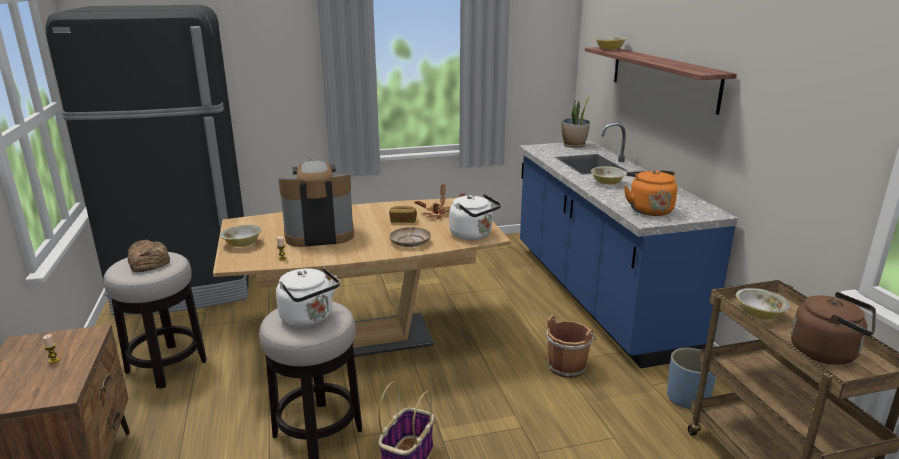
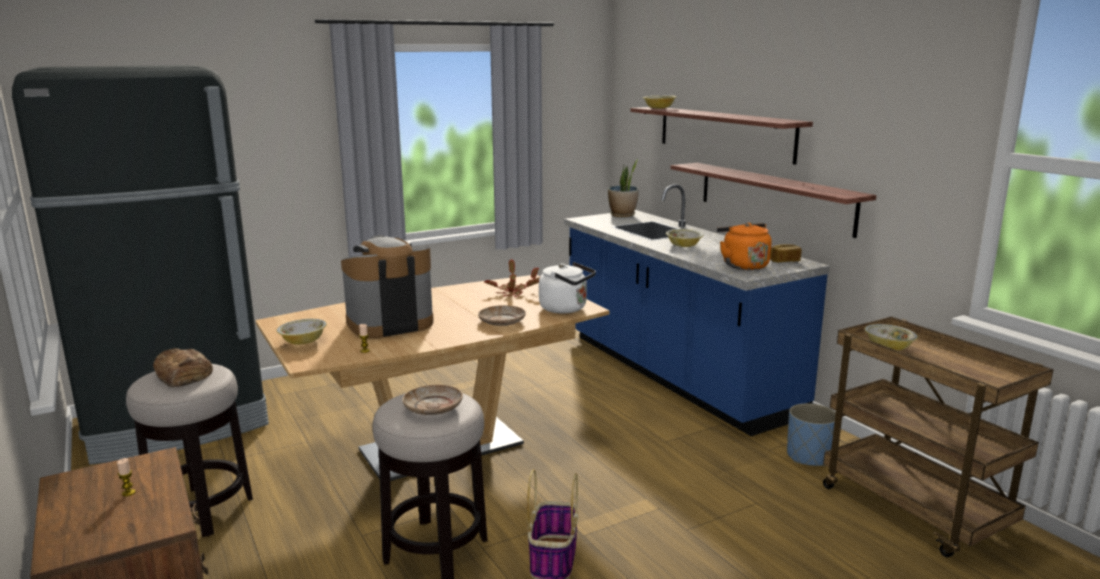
camera: 15 degrees left, 5 degrees down
white kettle [276,267,340,327] -> beige plate [402,385,463,415]
bread [389,206,417,223] -> bread moved to [770,244,802,262]
brown bucket [546,315,596,378] -> none
brown kettle [791,292,876,365] -> none
none -> shelf [670,163,877,238]

